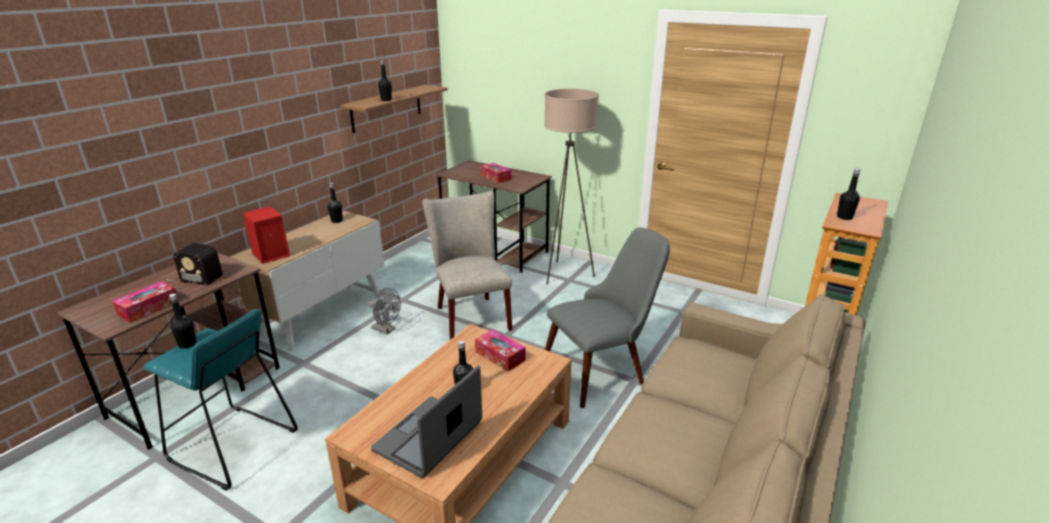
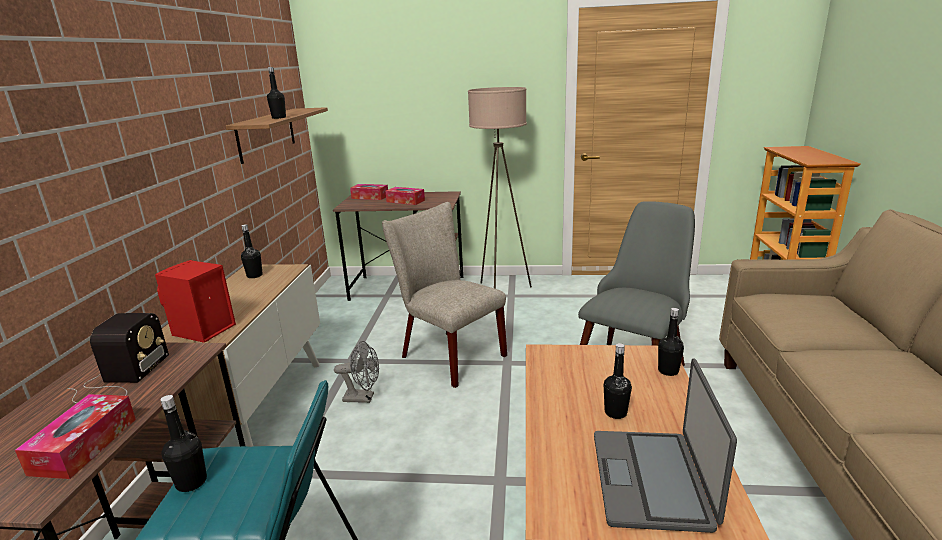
camera: 25 degrees left, 5 degrees down
radio [167,243,223,286] -> radio turned 75 degrees counterclockwise [67,313,169,403]
tissue box [475,329,526,371] -> tissue box moved to [350,184,388,200]
black bottle [837,169,860,220] -> black bottle moved to [658,308,684,376]

